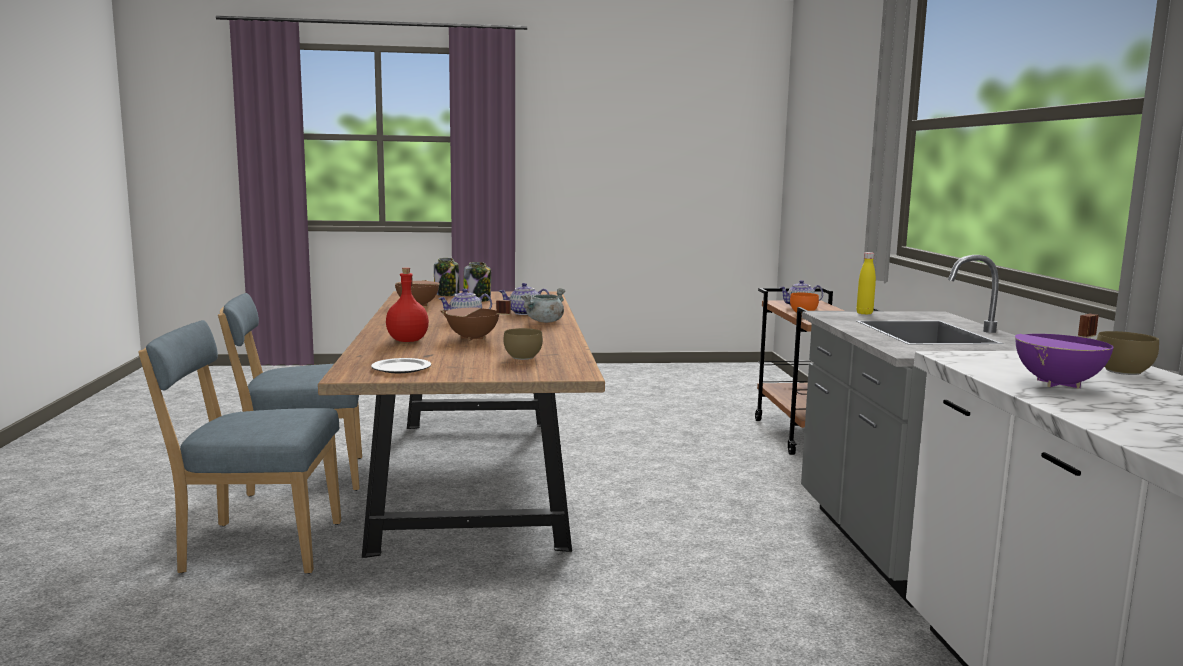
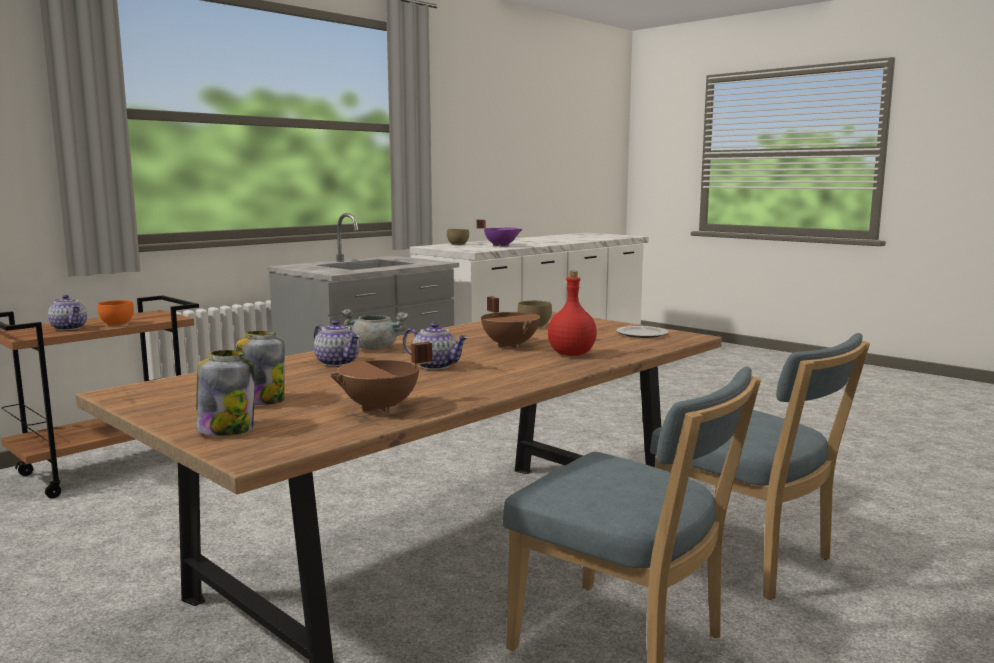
camera: 130 degrees left, 0 degrees up
yellow bottle [856,252,876,315] -> none

